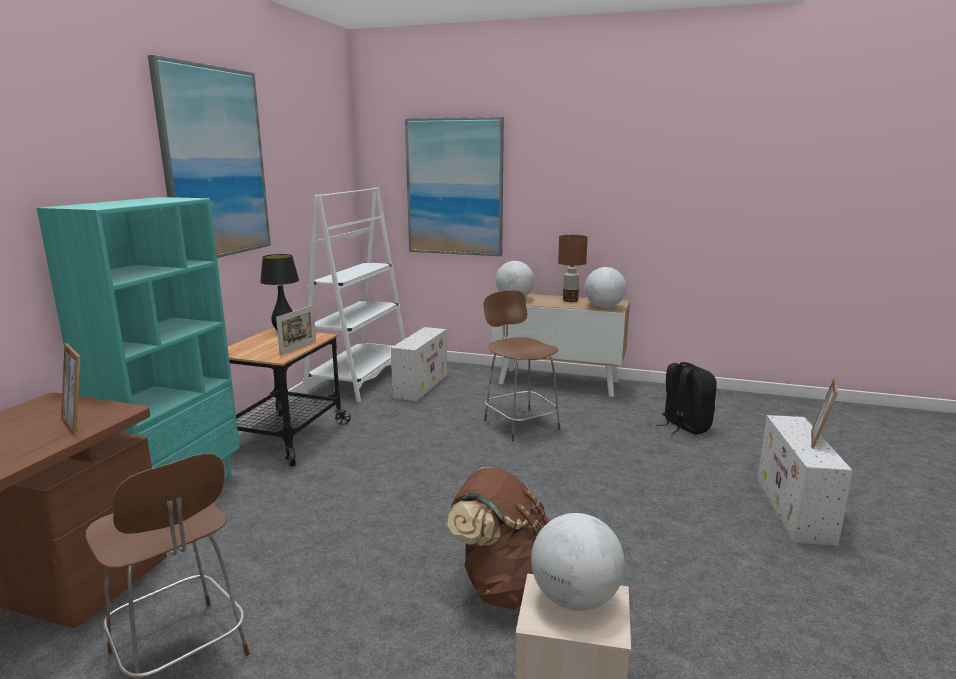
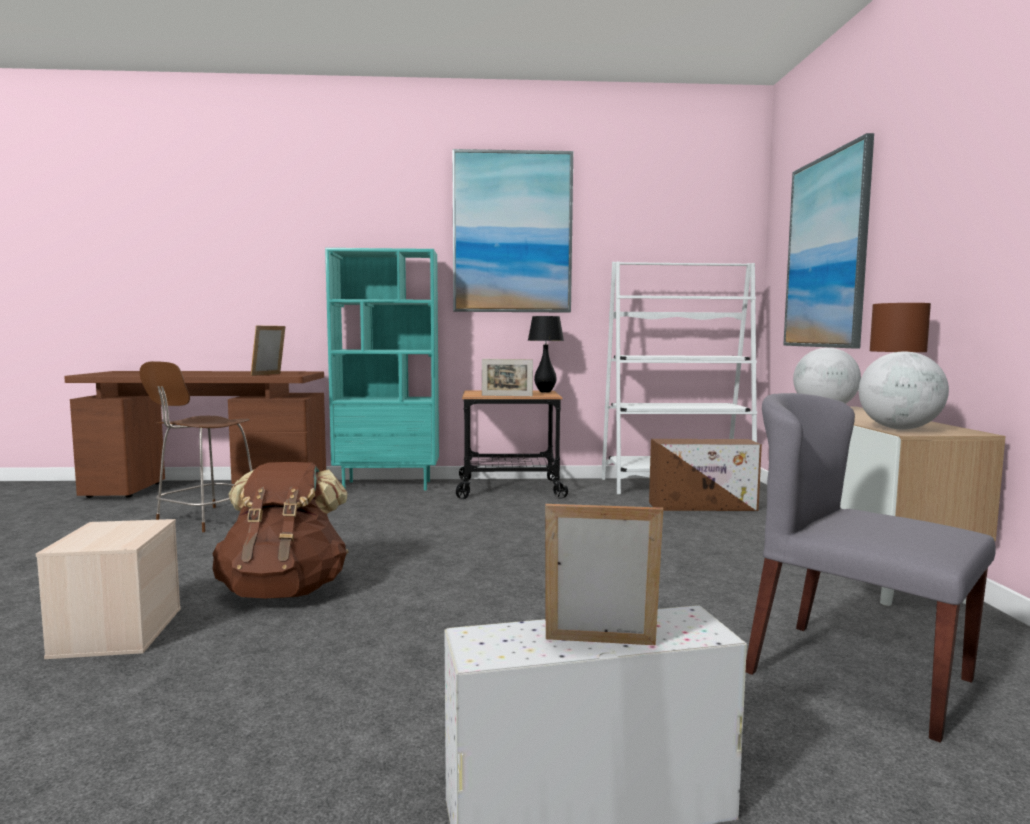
camera: 70 degrees right, 10 degrees down
white storage box [391,327,447,401] -> brown storage box [649,439,762,511]
brown chair [484,290,560,441] -> none
globe [531,513,625,611] -> none
black backpack [657,362,717,435] -> grey chair [746,393,996,743]

